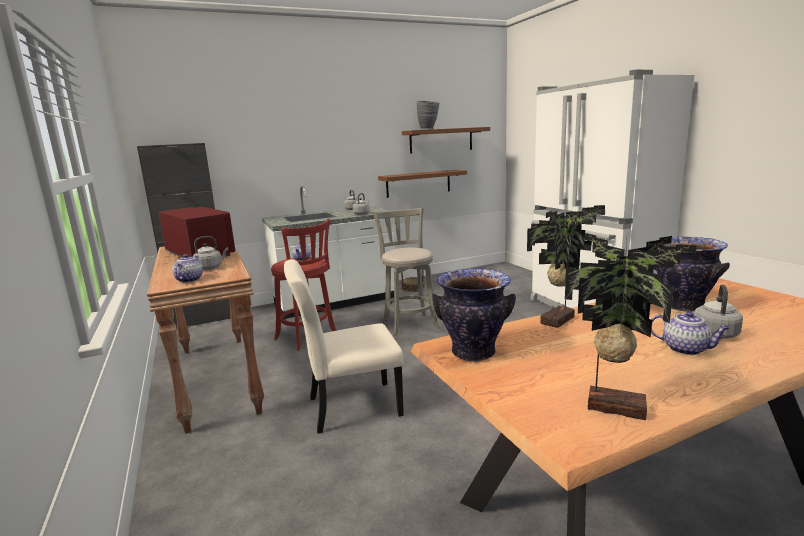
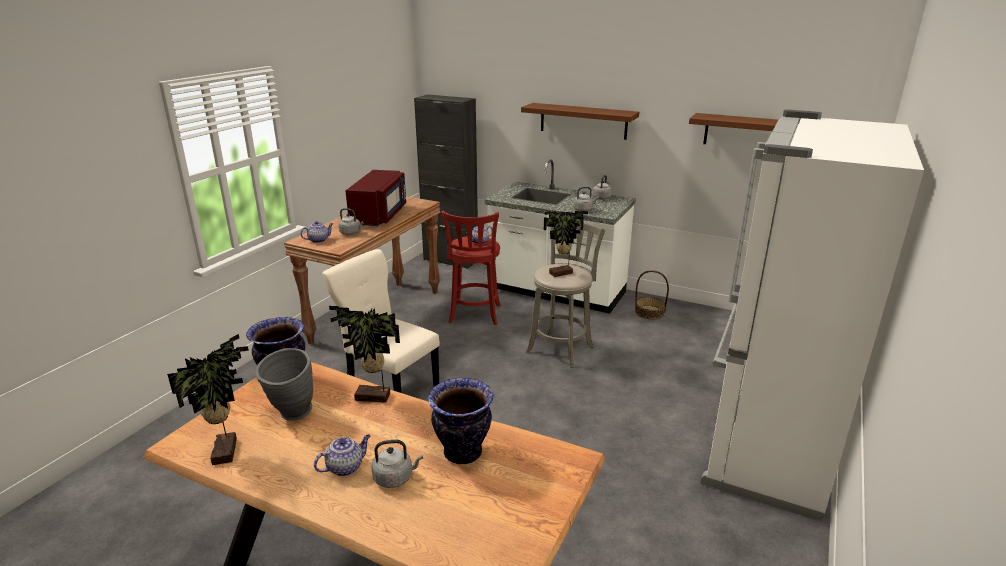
camera: 50 degrees right, 10 degrees up
brown shelf [378,170,467,198] -> brown shelf moved to [521,103,639,140]
grey vase [417,101,440,129] -> grey vase moved to [255,348,313,421]
teapot [651,311,730,355] -> teapot turned 120 degrees counterclockwise [314,434,371,476]
none -> potted plant [544,211,588,277]

